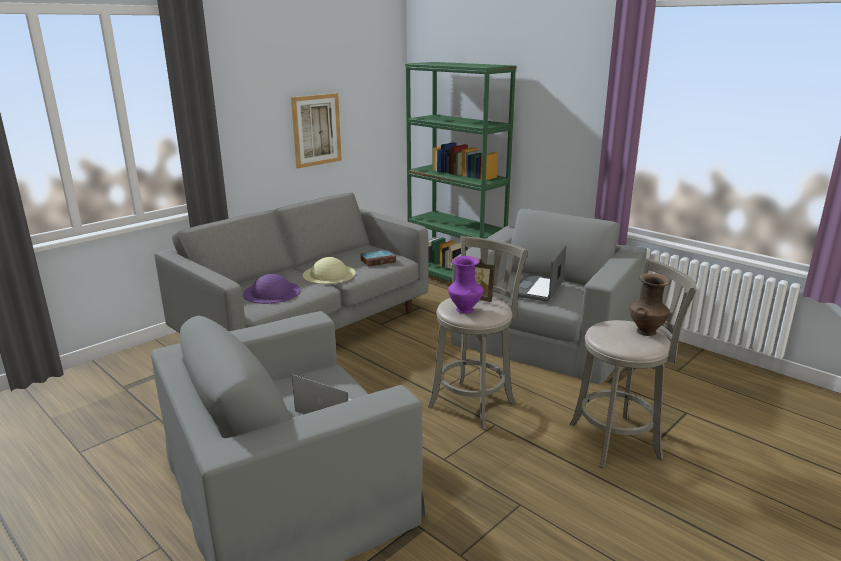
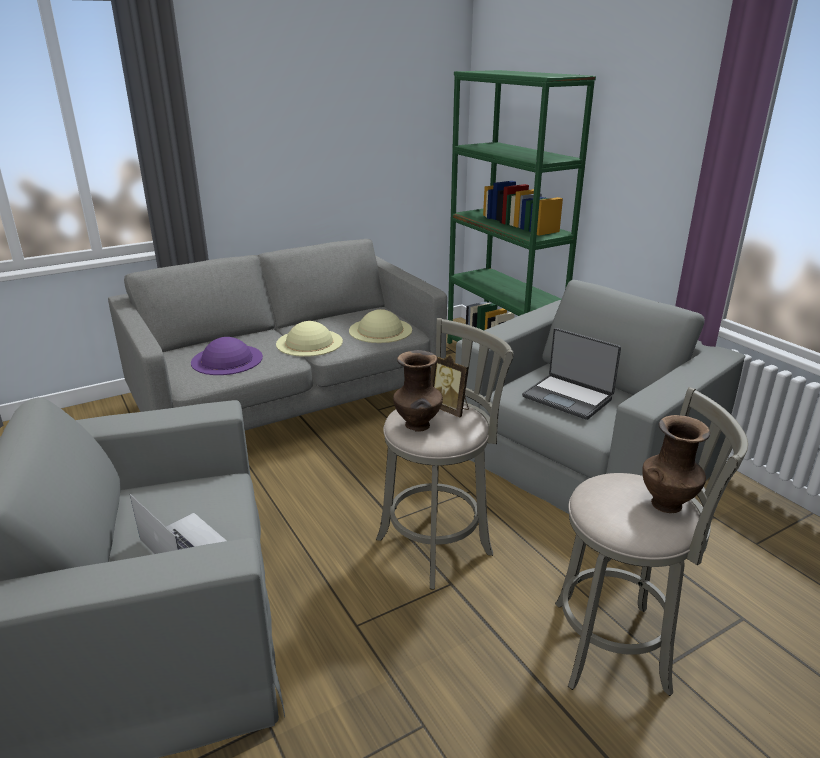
camera: 15 degrees right, 5 degrees up
picture [291,93,342,168] -> none
book [361,250,396,267] -> beige hat [349,309,412,343]
purple vase [448,256,483,314] -> brown vase [393,350,443,432]
laptop [511,245,566,302] -> laptop turned 90 degrees counterclockwise [522,328,621,420]

